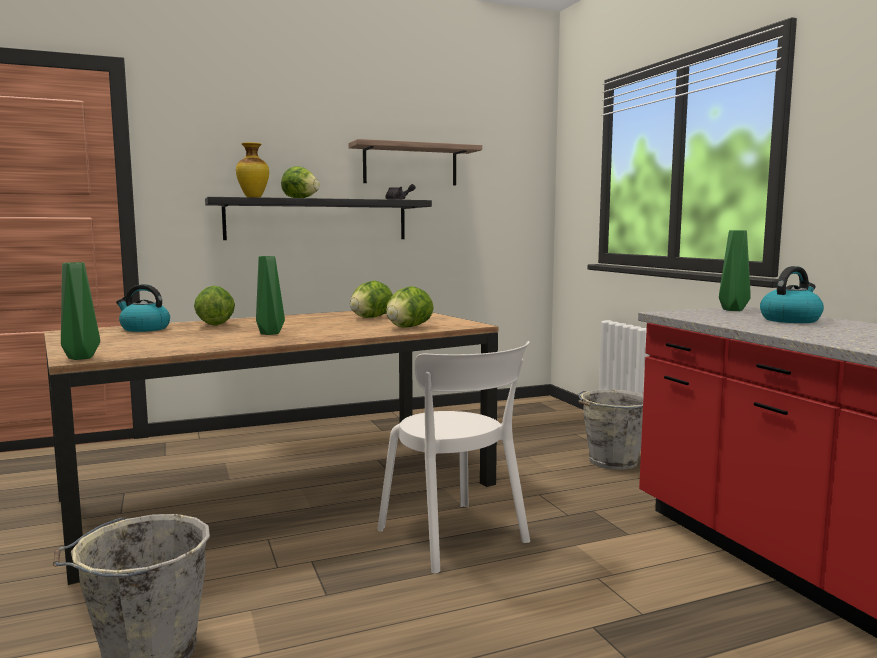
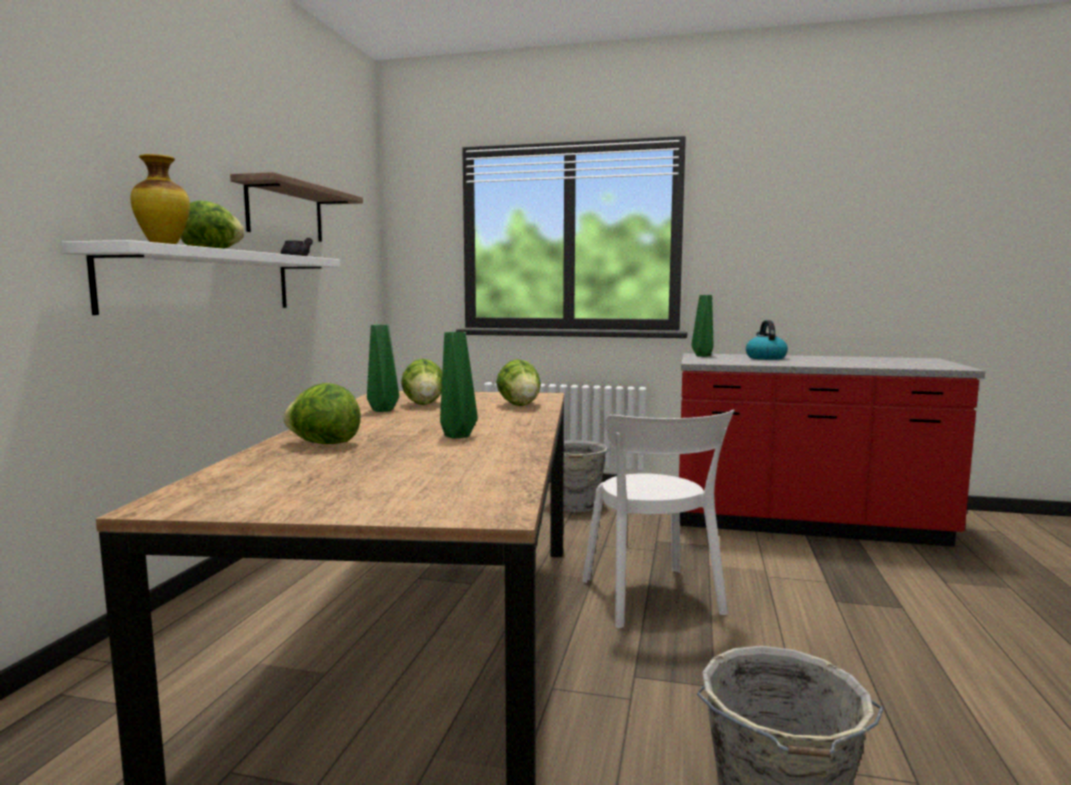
camera: 55 degrees left, 0 degrees up
green vase [61,262,100,360] -> green vase moved to [367,325,399,412]
kettle [116,284,170,332] -> none
black shelf [205,197,432,240] -> white shelf [62,240,340,315]
white chair [377,341,530,574] -> white chair turned 75 degrees clockwise [582,409,734,628]

